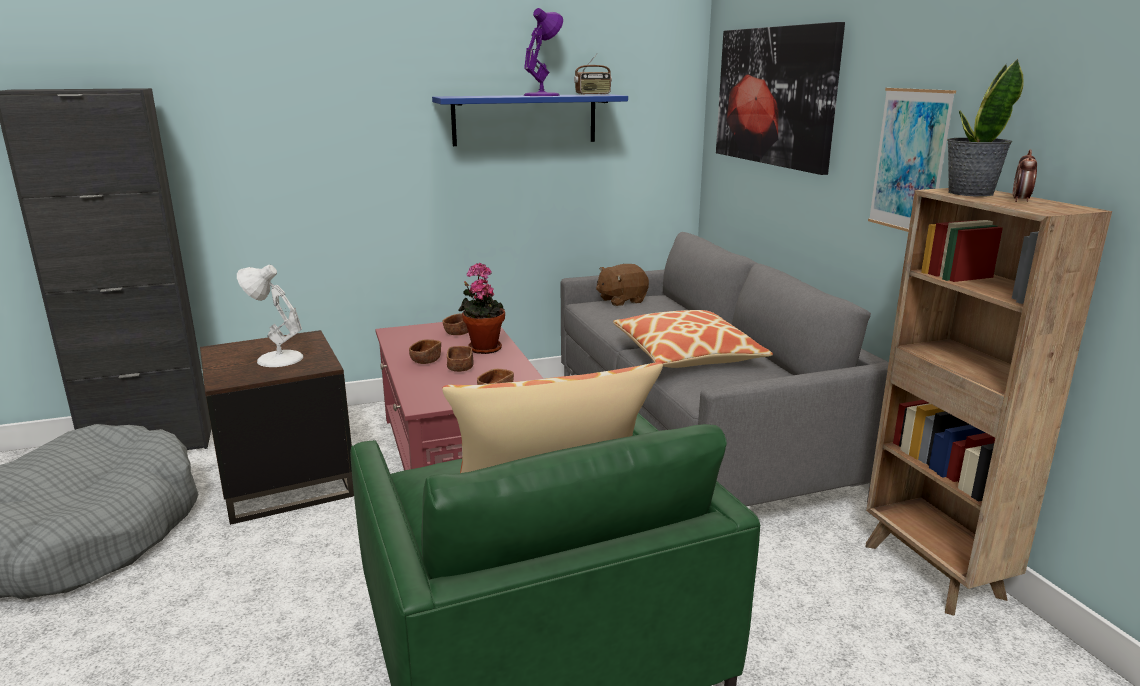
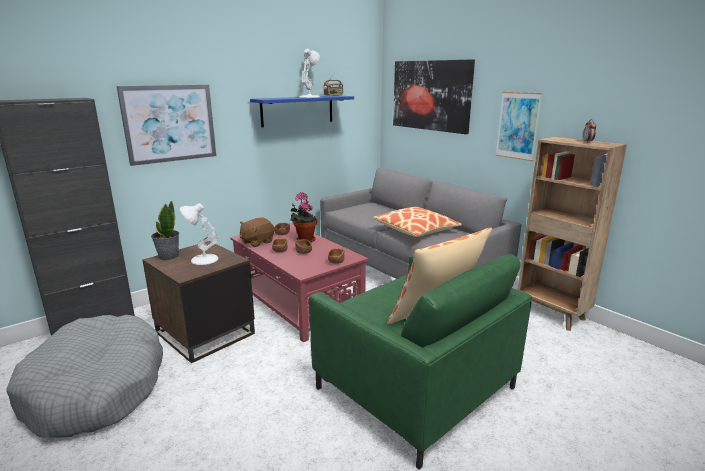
camera: 20 degrees left, 0 degrees up
purple table lamp [524,8,563,96] -> white table lamp [300,49,320,98]
brown plush toy [596,264,649,306] -> brown plush toy moved to [240,218,274,247]
potted plant [947,58,1024,197] -> potted plant moved to [151,200,180,260]
none -> picture [117,85,216,166]

